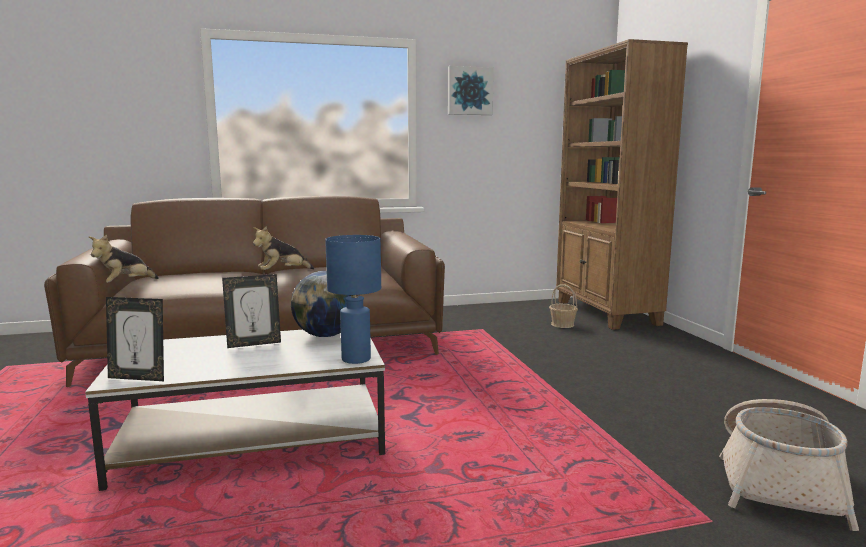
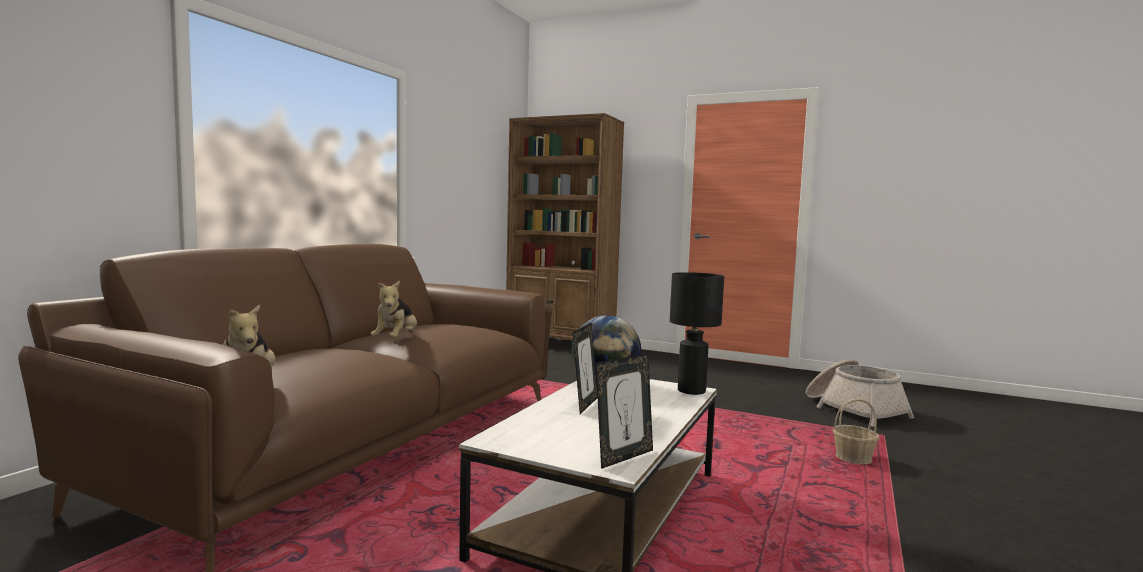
camera: 50 degrees left, 5 degrees down
blue table lamp [325,235,381,364] -> black table lamp [670,272,724,395]
picture [448,66,494,115] -> none
basket [549,284,578,328] -> basket moved to [833,398,879,465]

